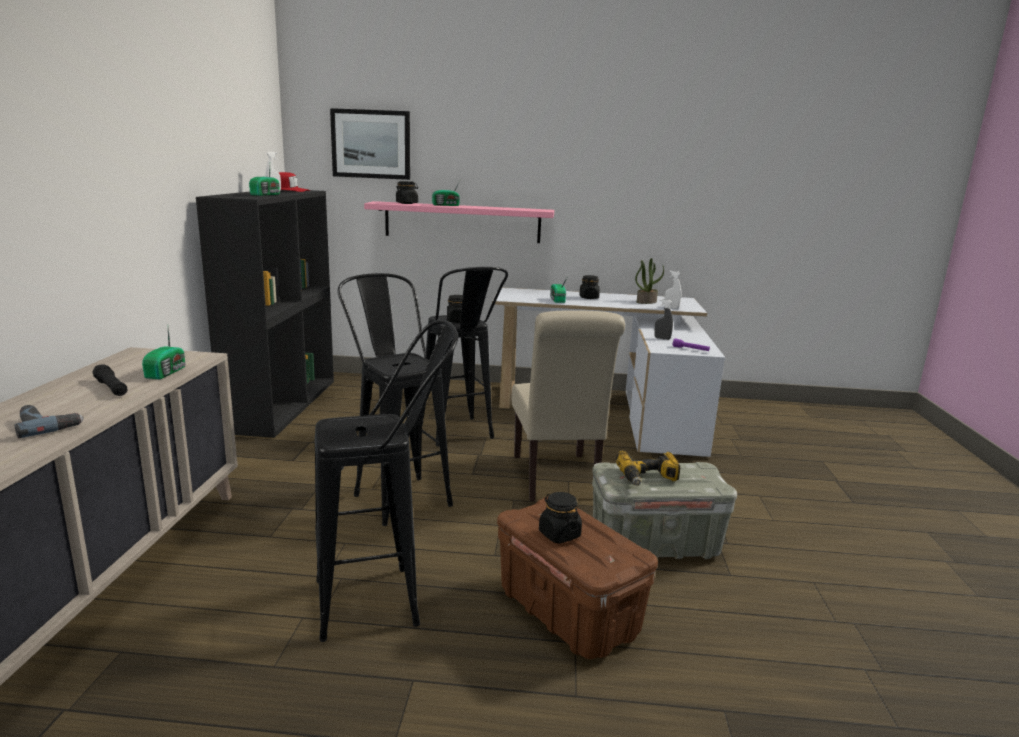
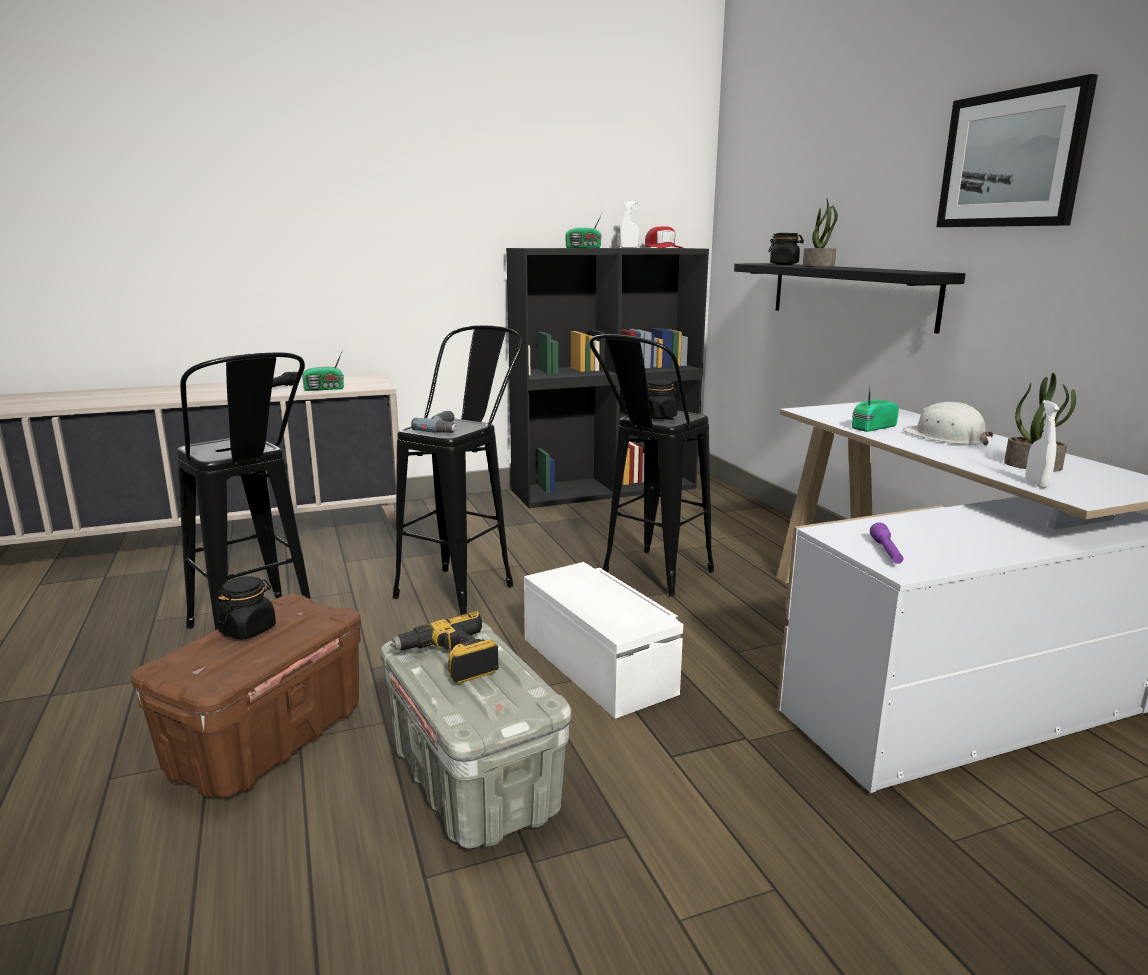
camera: 65 degrees right, 0 degrees up
power drill [14,405,84,438] -> power drill moved to [411,411,457,433]
picture [330,108,410,180] -> picture moved to [936,74,1098,227]
pink shelf [364,201,554,243] -> black shelf [734,263,966,333]
radio [432,178,461,206] -> potted plant [803,199,838,267]
beige chair [512,310,625,501] -> white storage box [524,562,683,719]
black jar [579,275,600,299] -> white hard hat [903,402,994,445]
grey spray bottle [654,299,673,340] -> none

